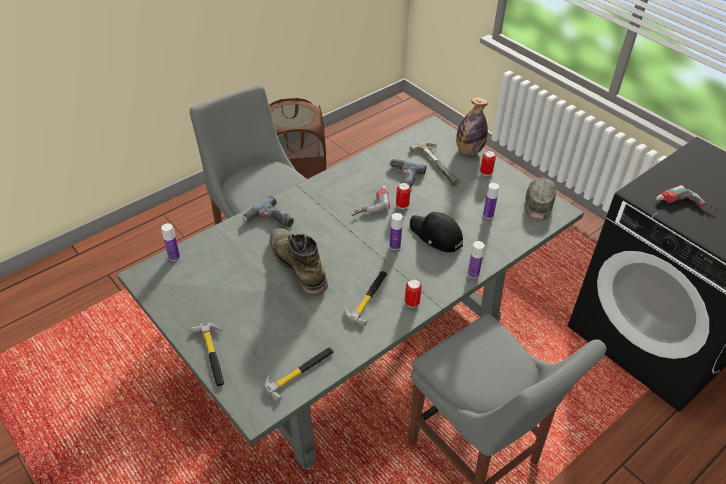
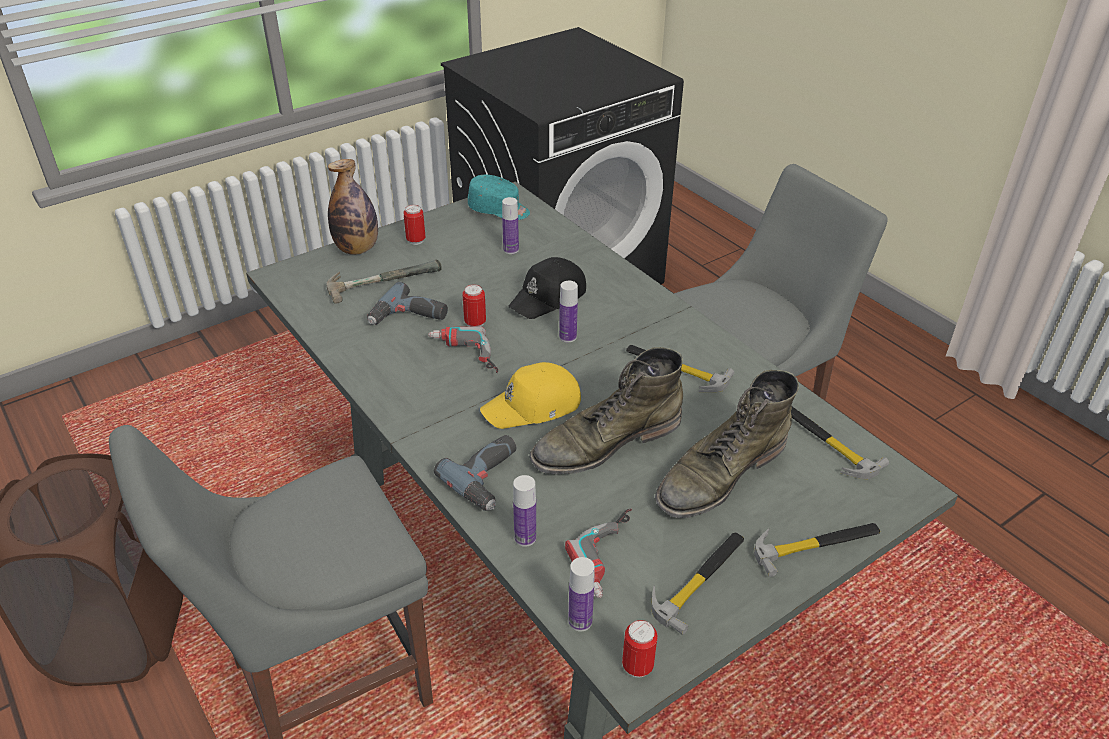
camera: 85 degrees left, 5 degrees down
can [405,279,422,308] -> can moved to [622,620,658,678]
bottle [468,241,485,279] -> bottle moved to [513,475,536,547]
grey cap [525,177,556,222] -> turquoise cap [468,175,530,220]
power drill [656,185,719,210] -> power drill moved to [565,509,632,598]
none -> yellow cap [480,362,581,429]
none -> hammer [651,532,744,635]
none -> green boot [655,370,799,518]

